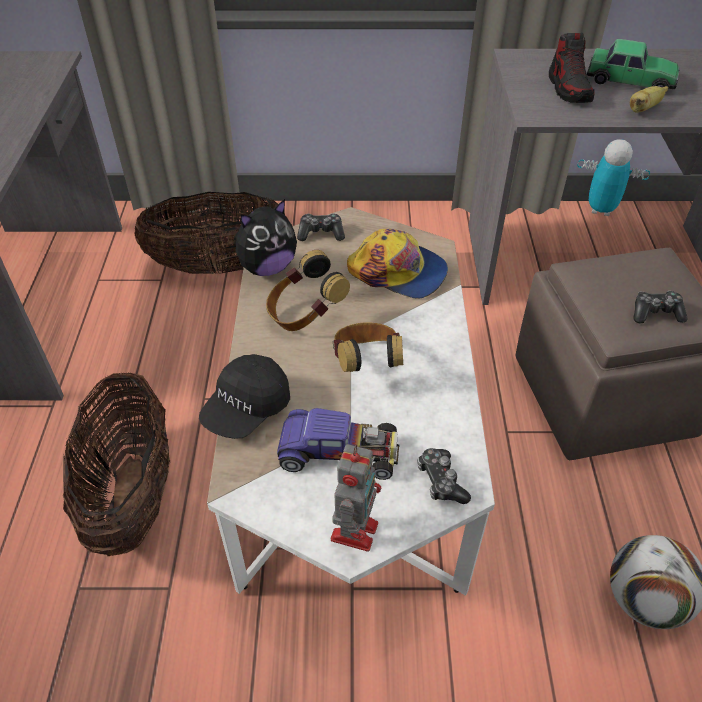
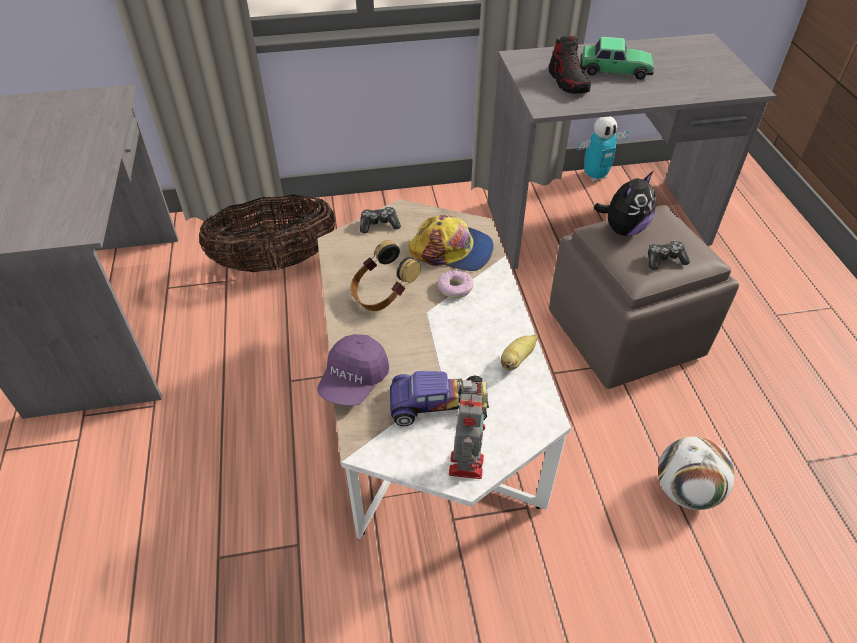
camera: 10 degrees left, 0 degrees up
basket [63,372,170,556] -> none
black cap [199,354,290,439] -> purple cap [317,334,389,406]
plush toy [234,199,297,276] -> plush toy moved to [594,171,656,236]
headphones [333,322,403,372] -> none
game controller [417,448,471,504] -> none
toy robot [577,139,650,216] -> toy robot turned 150 degrees clockwise [576,116,628,182]
banana [630,86,669,113] -> banana moved to [501,334,539,371]
none -> donut [438,270,473,298]

